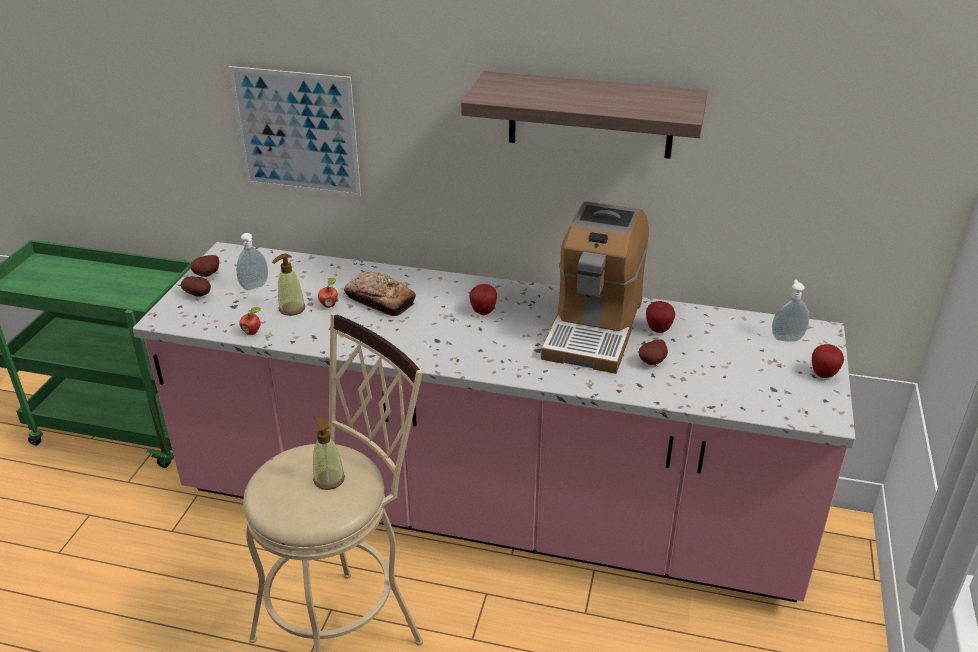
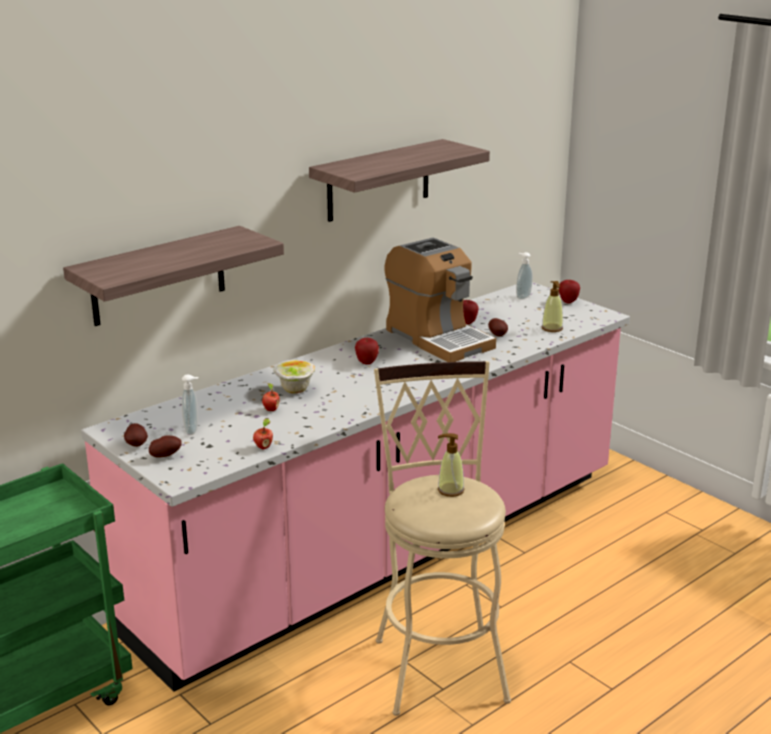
camera: 55 degrees left, 10 degrees down
picture [228,66,361,197] -> shelf [63,226,284,326]
soap dispenser [272,253,305,316] -> soap dispenser moved to [541,281,563,332]
bread [344,271,416,316] -> bowl [273,360,315,394]

